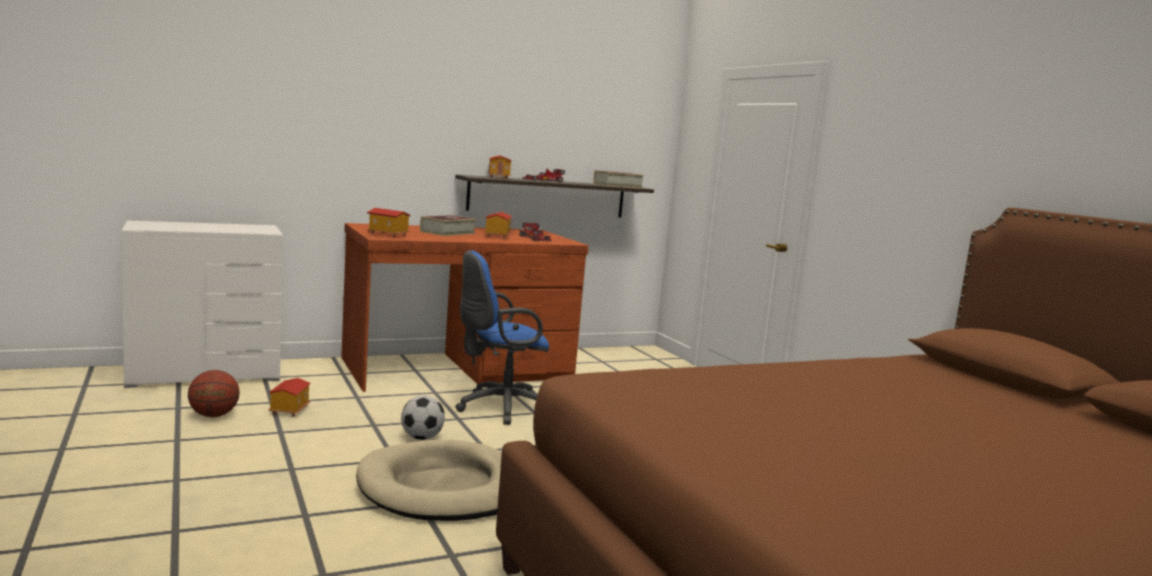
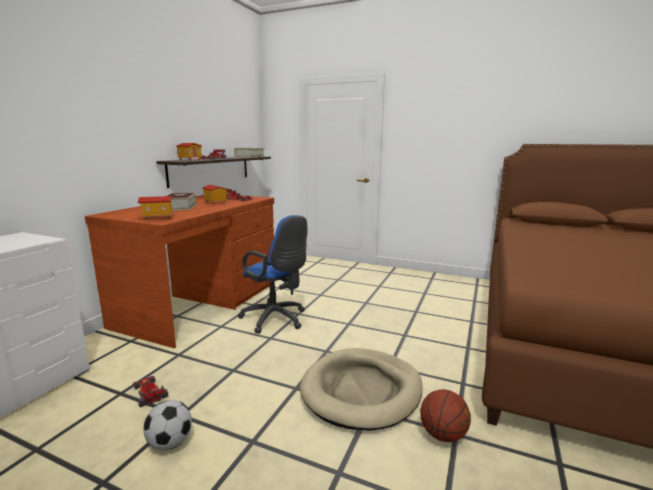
camera: 40 degrees left, 5 degrees up
basketball [188,370,240,417] -> basketball moved to [420,389,471,442]
toy house [268,378,311,417] -> toy car [133,376,169,407]
football [401,395,445,440] -> football moved to [143,400,192,450]
blue office chair [455,250,549,425] -> blue office chair turned 75 degrees counterclockwise [238,215,307,334]

